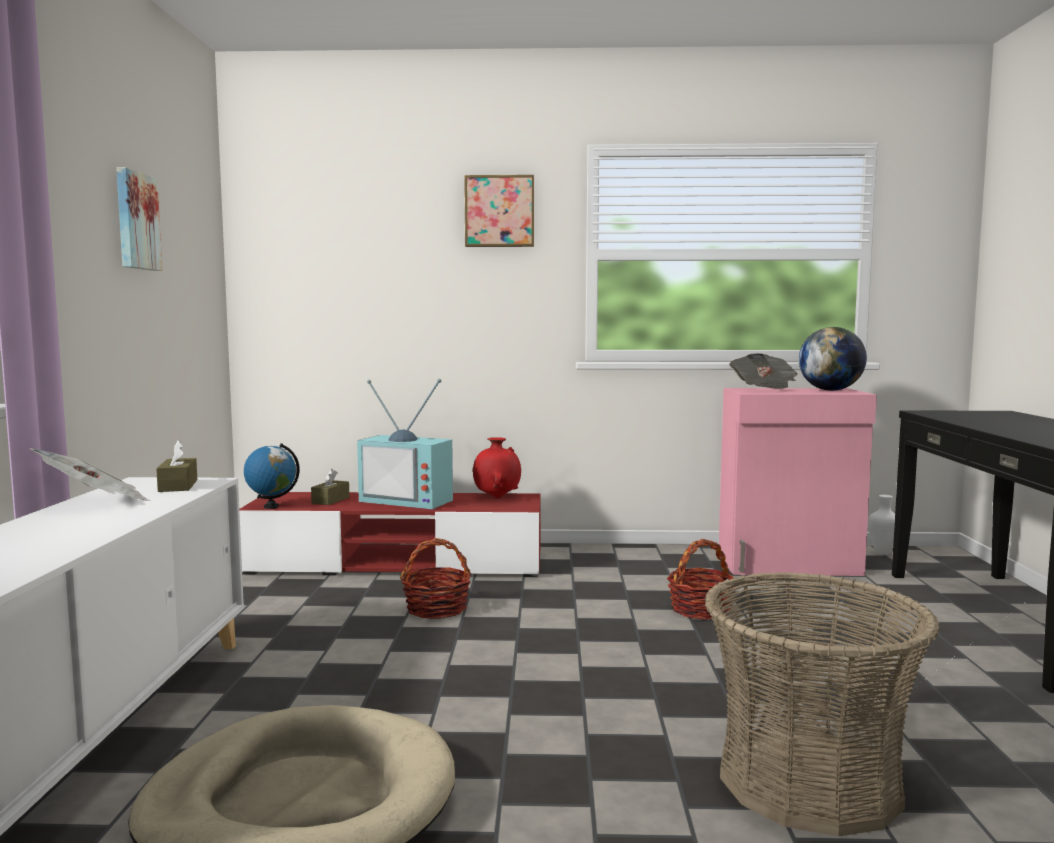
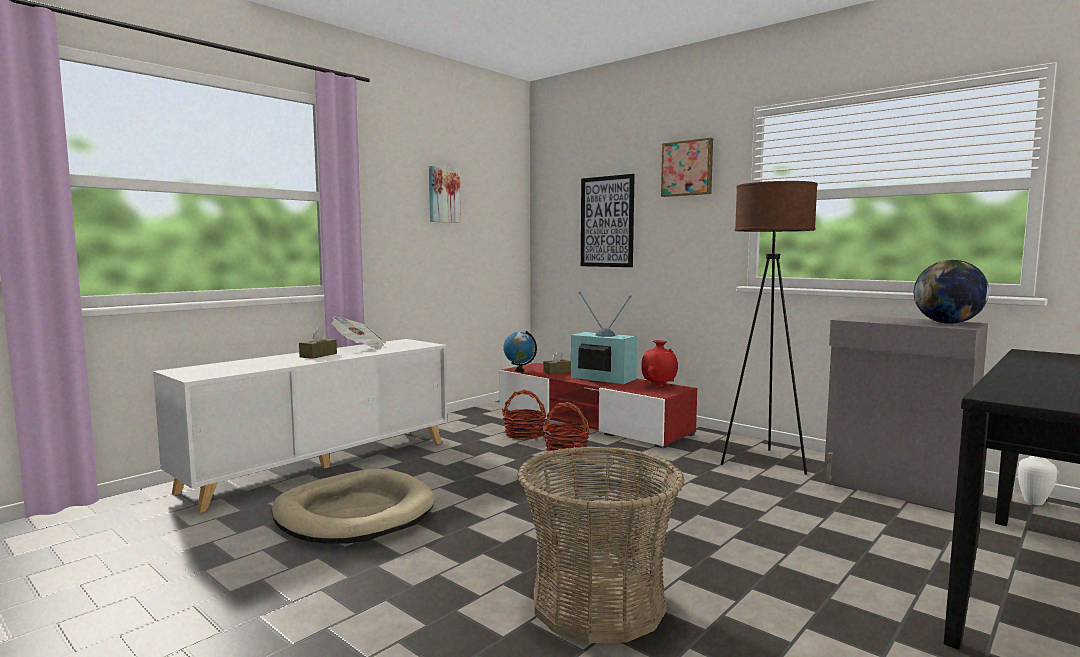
camera: 40 degrees right, 0 degrees up
brown tissue box [156,440,197,492] -> brown tissue box moved to [299,327,337,359]
television [357,379,453,509] -> television turned 150 degrees clockwise [571,291,637,384]
basket [667,539,736,620] -> basket moved to [502,390,546,440]
pink cabinet [719,388,877,576] -> grey cabinet [824,315,988,512]
newspaper [729,353,797,389] -> none
none -> picture [581,174,635,267]
none -> brown floor lamp [721,181,818,475]

